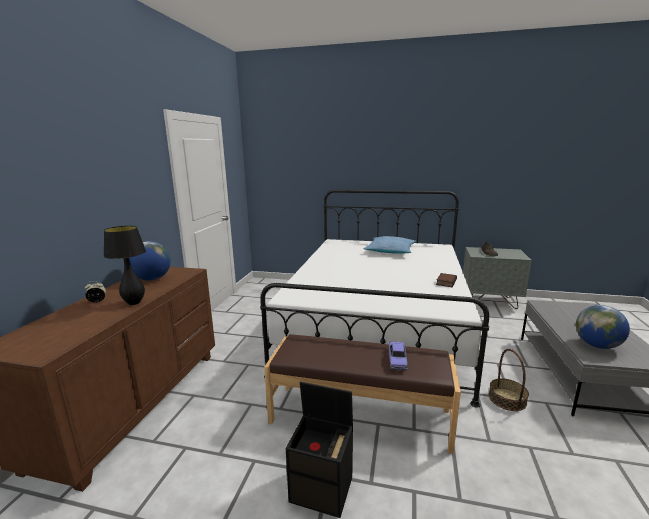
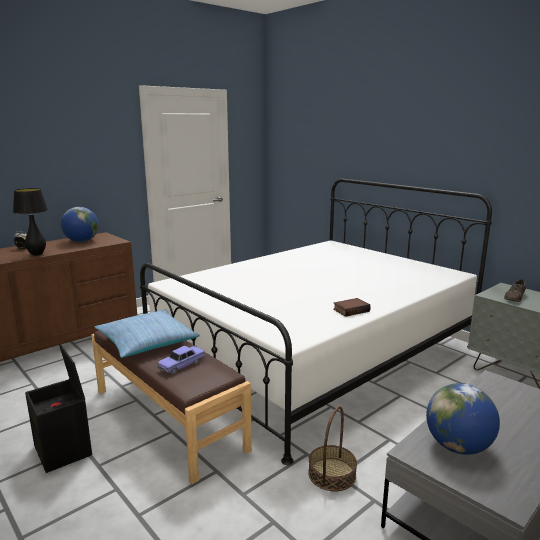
camera: 35 degrees right, 0 degrees up
pillow [364,236,416,254] -> pillow moved to [95,309,200,358]

